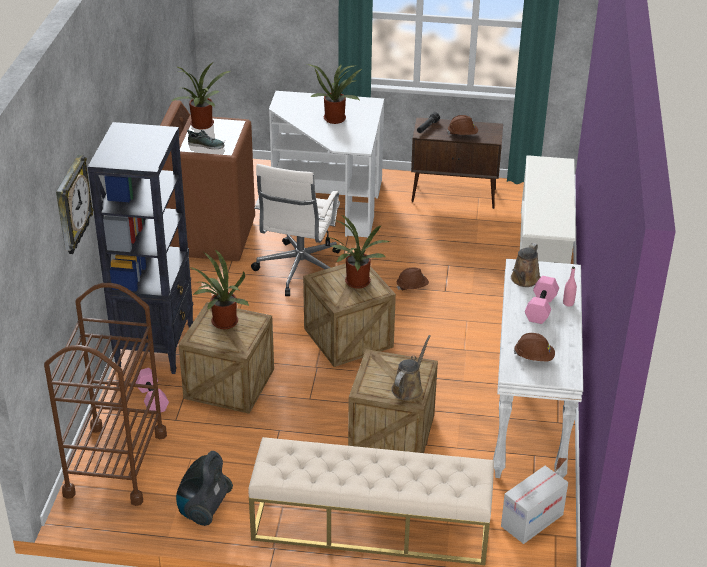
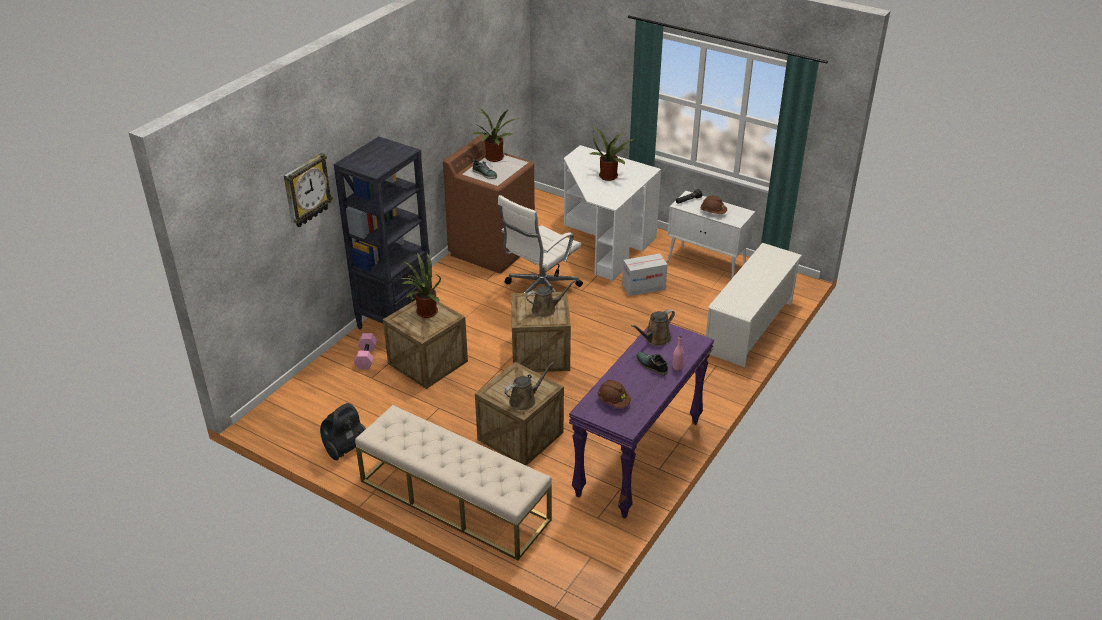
camera: 25 degrees right, 0 degrees up
brown cart [44,283,167,506] -> none
potted plant [328,215,390,289] -> brown watering can [526,280,576,317]
brown hard hat [397,267,429,290] -> none
brown cabinet [411,117,503,209] -> white cabinet [668,191,755,278]
white console table [493,259,583,478] -> purple console table [569,323,714,519]
cardboard box [501,466,568,544] -> cardboard box moved to [622,254,668,296]
pink dumbbell [525,276,559,324] -> shoe [636,352,668,375]

